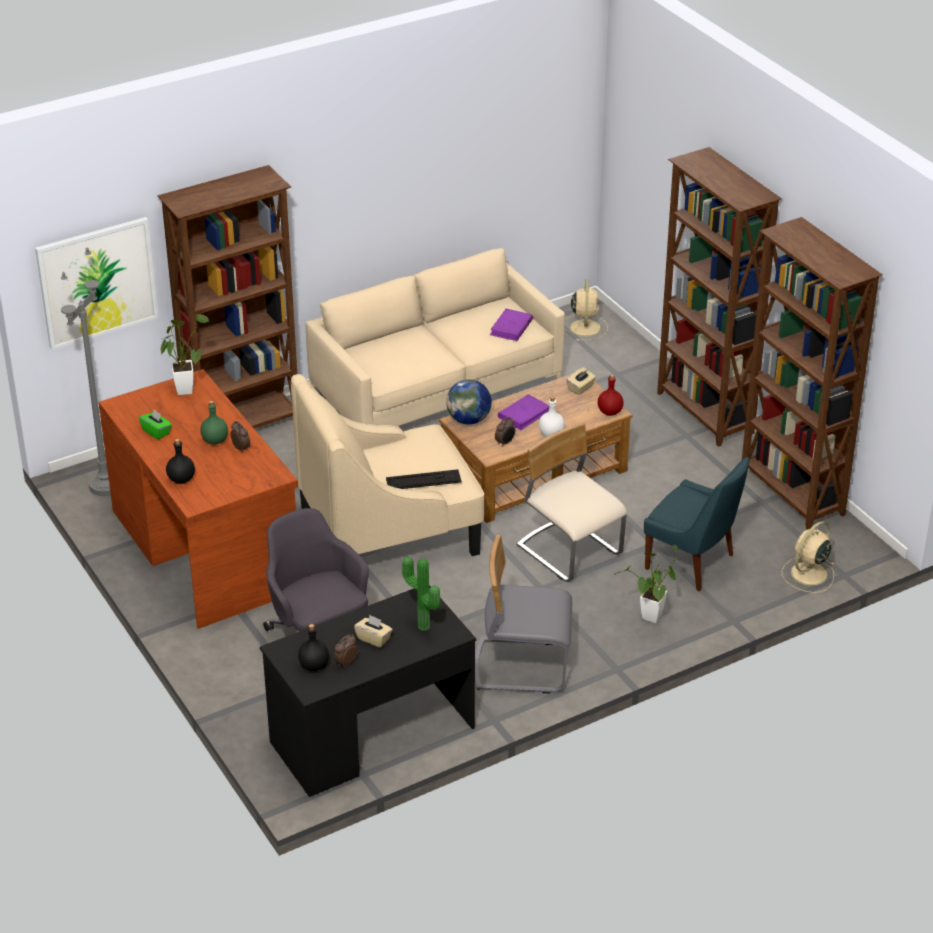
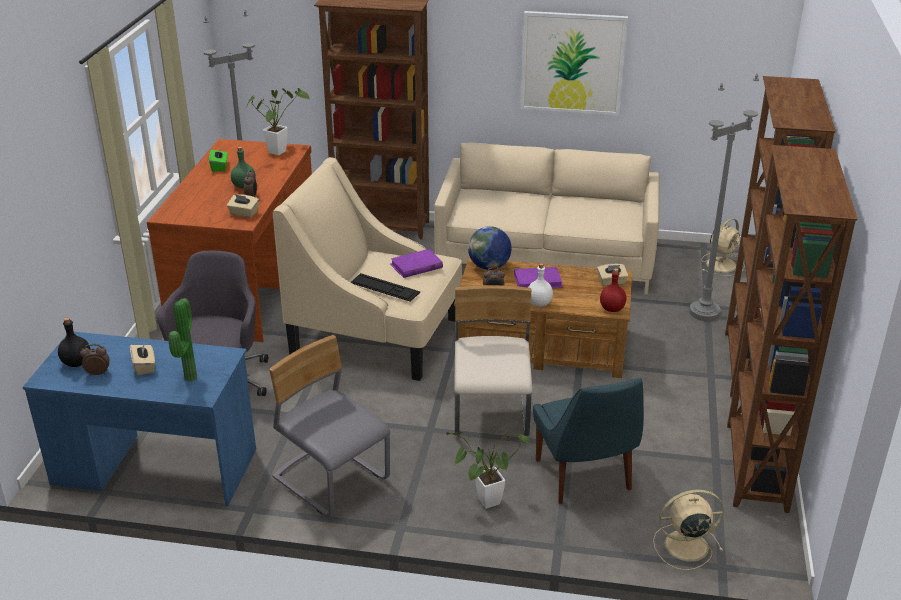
camera: 40 degrees right, 5 degrees down
picture [35,217,159,350] -> picture moved to [521,11,628,115]
black bottle [166,439,195,484] -> none
black desk [260,585,476,797] -> blue desk [23,331,256,506]
purple book [490,309,533,341] -> purple book moved to [390,249,443,278]
none -> beige tissue box [227,194,259,218]
none -> grey floor lamp [689,74,759,321]

